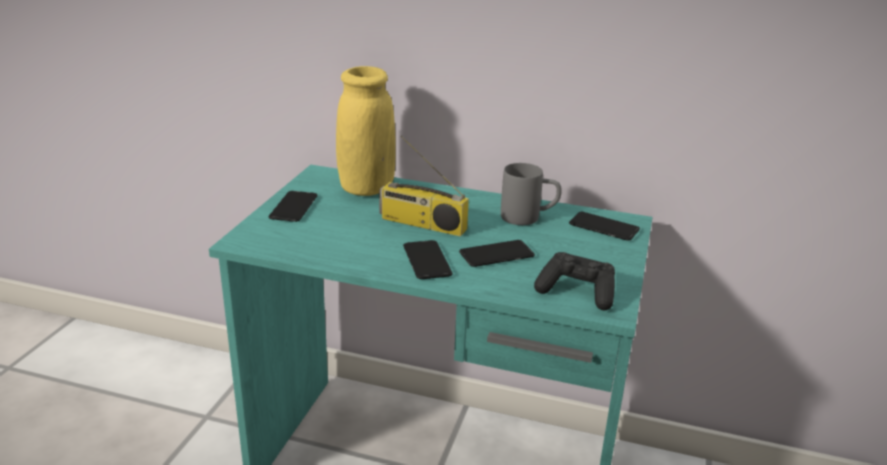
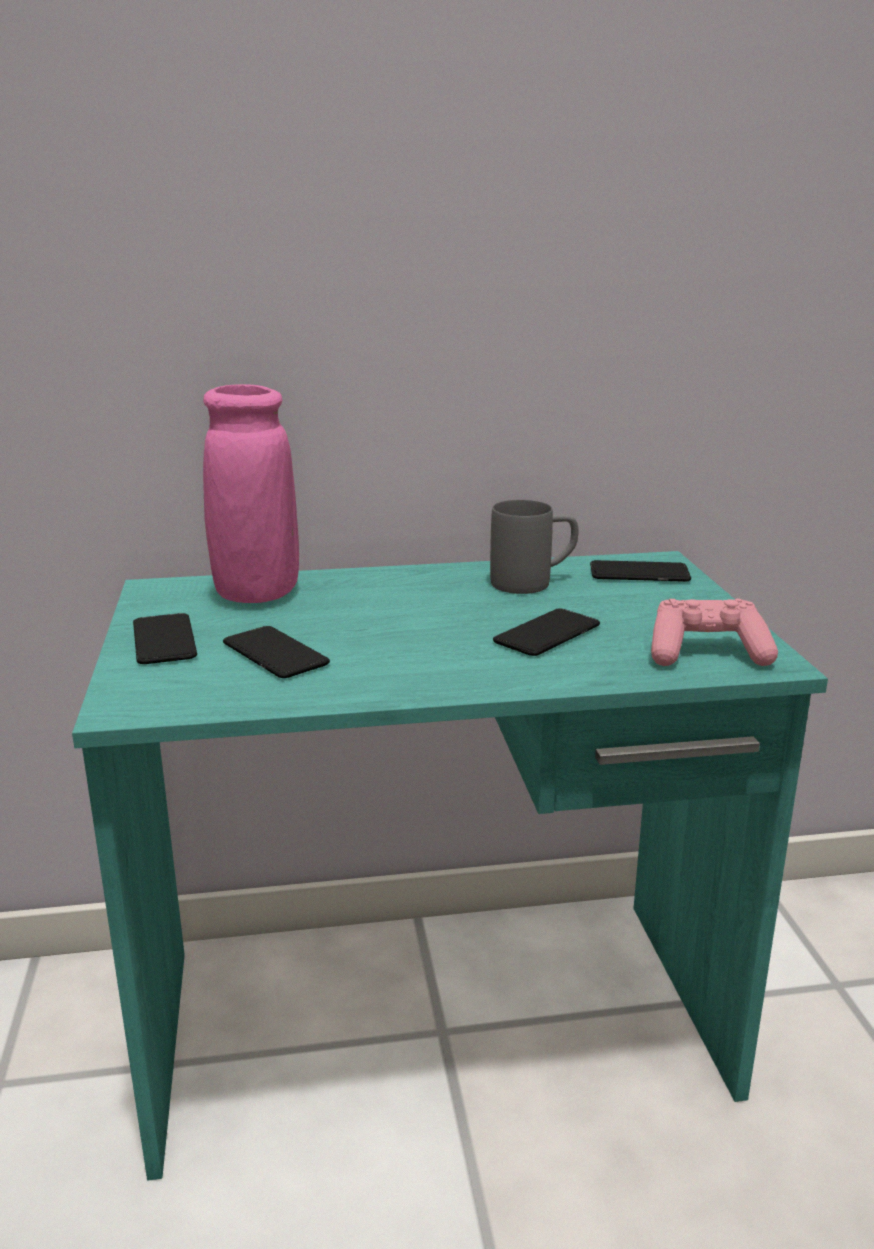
camera: 25 degrees left, 5 degrees down
yellow vase [336,66,396,196] -> pink vase [203,384,299,603]
radio [379,135,469,236] -> none
phone [403,240,453,279] -> phone moved to [223,626,330,678]
black game controller [534,252,615,310] -> pink game controller [651,599,778,666]

